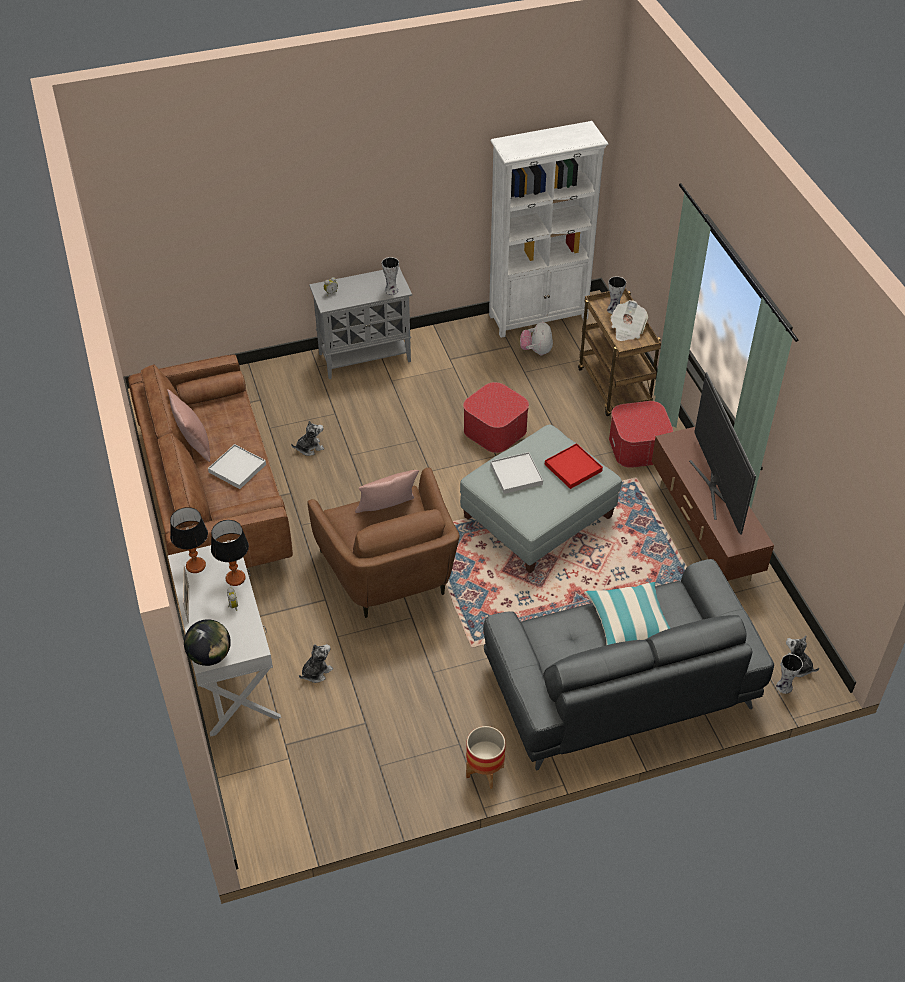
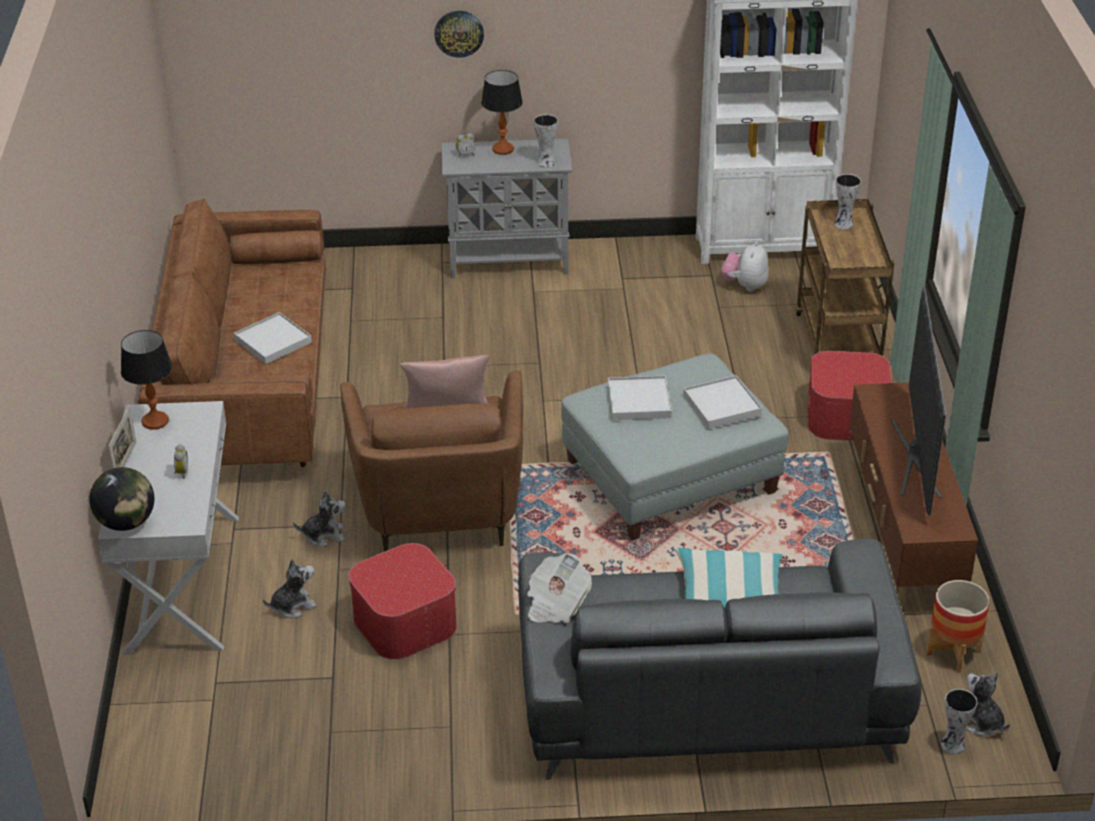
camera: 15 degrees right, 10 degrees down
pink pillow [167,389,210,462] -> none
table lamp [211,520,249,586] -> table lamp moved to [481,70,523,155]
plush toy [291,420,324,456] -> plush toy moved to [293,490,346,547]
ottoman [463,382,529,453] -> ottoman moved to [348,543,457,660]
planter [466,726,506,789] -> planter moved to [926,580,990,672]
red tray [545,443,603,489] -> white tray [683,375,762,429]
newspaper [610,300,648,341] -> newspaper moved to [527,553,592,623]
none -> wall clock [434,11,484,58]

